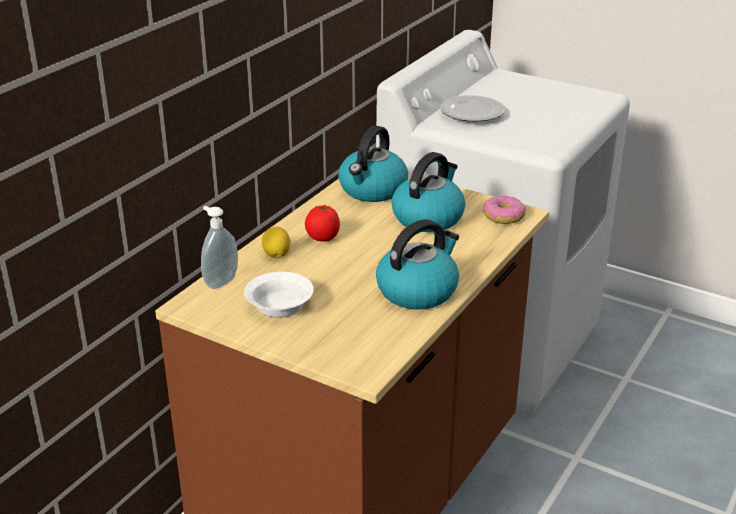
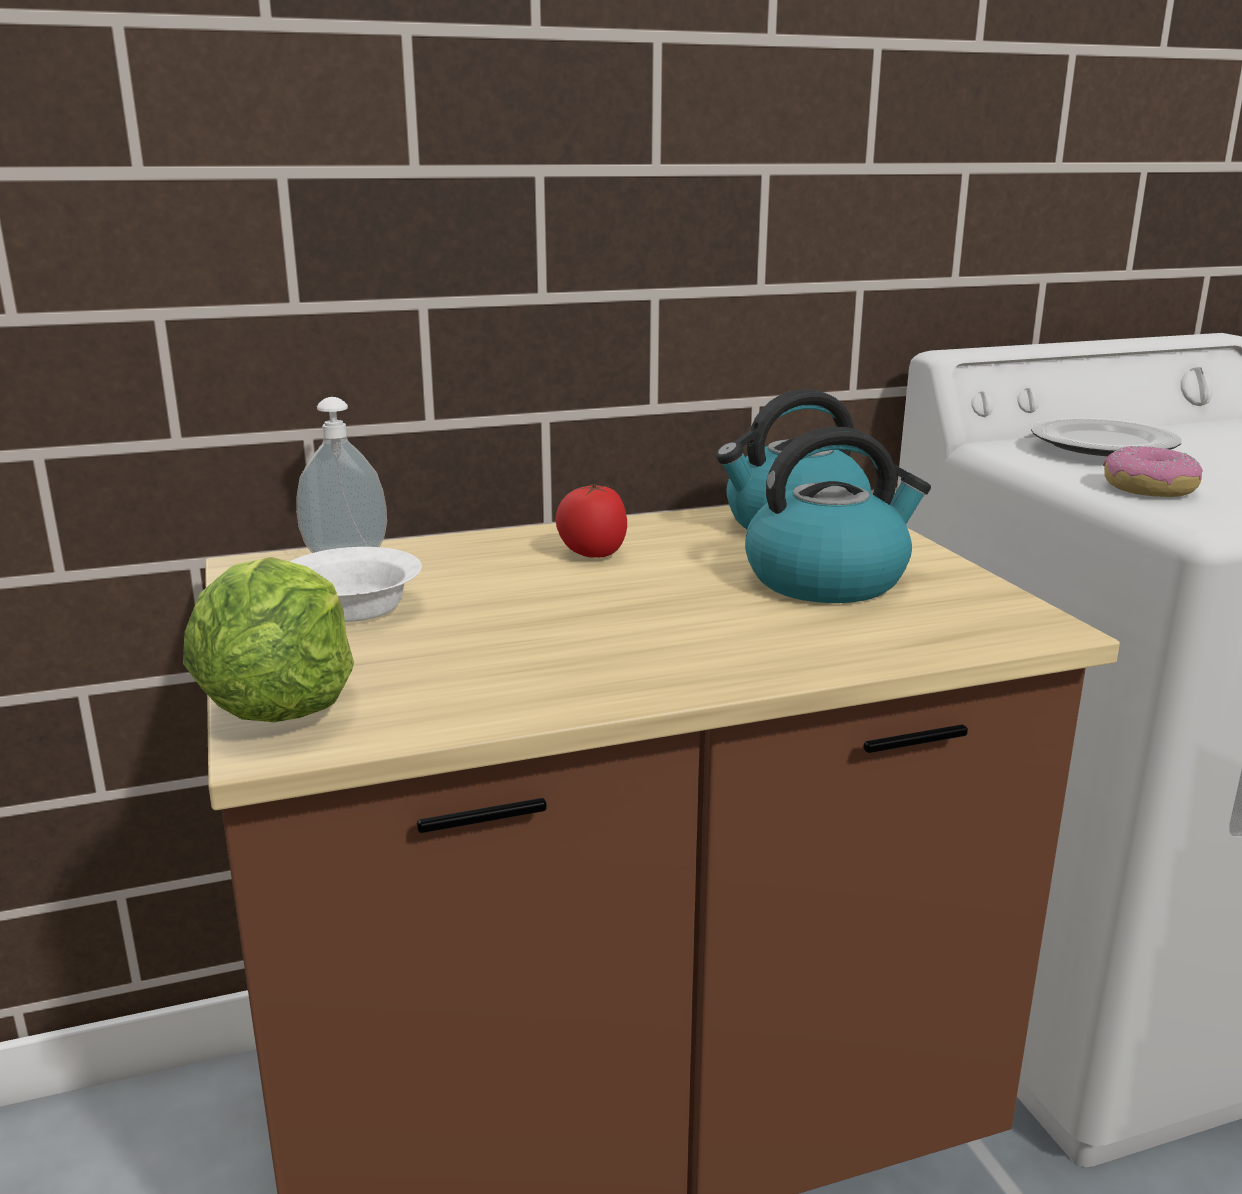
camera: 40 degrees right, 10 degrees down
lemon [262,227,291,258] -> none
kettle [376,219,459,309] -> none
donut [483,195,526,224] -> donut moved to [1103,446,1203,497]
none -> lettuce [183,557,354,722]

